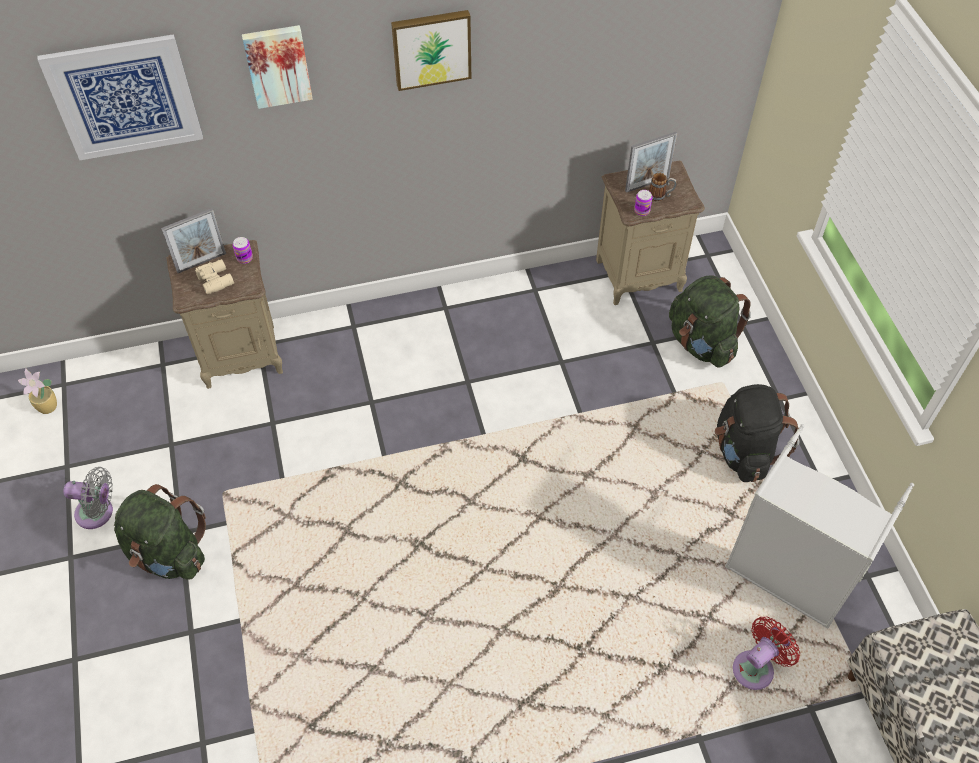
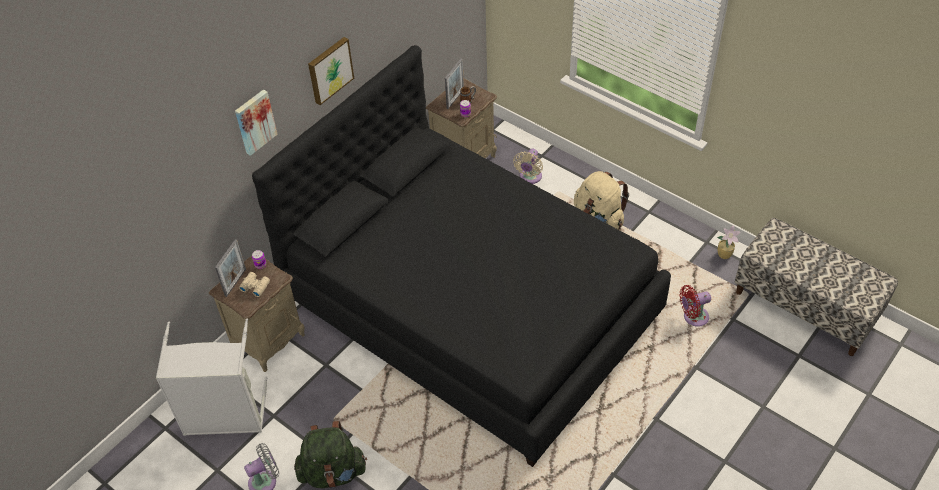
camera: 35 degrees left, 5 degrees down
potted plant [18,369,57,414] -> potted plant moved to [717,225,740,259]
picture [38,34,203,160] -> none
green backpack [669,275,751,368] -> beige fan [513,149,543,184]
black backpack [715,384,799,482] -> beige backpack [574,171,629,230]
grey laundry basket [725,424,914,628] -> grey laundry basket moved to [156,319,267,436]
red fan [733,617,800,690] -> red fan turned 120 degrees counterclockwise [679,285,711,327]
none -> black bed [252,45,671,467]

